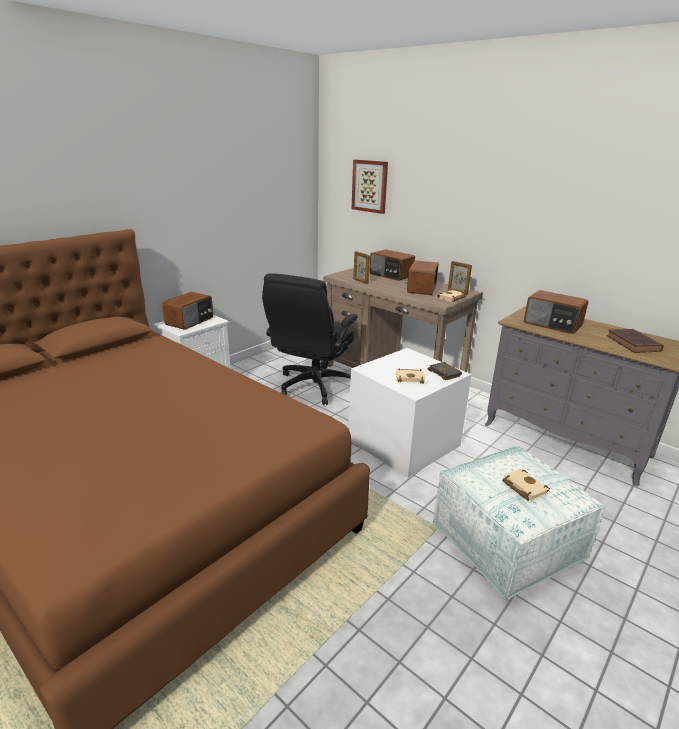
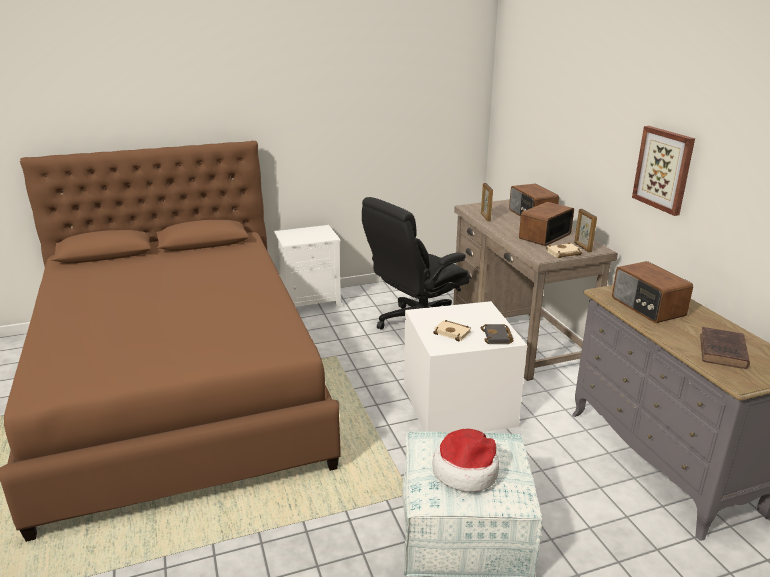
camera: 30 degrees right, 0 degrees up
radio [162,292,213,330] -> none
picture [352,159,388,214] -> picture moved to [632,126,695,216]
beige book [502,469,550,501] -> hat [432,429,499,492]

